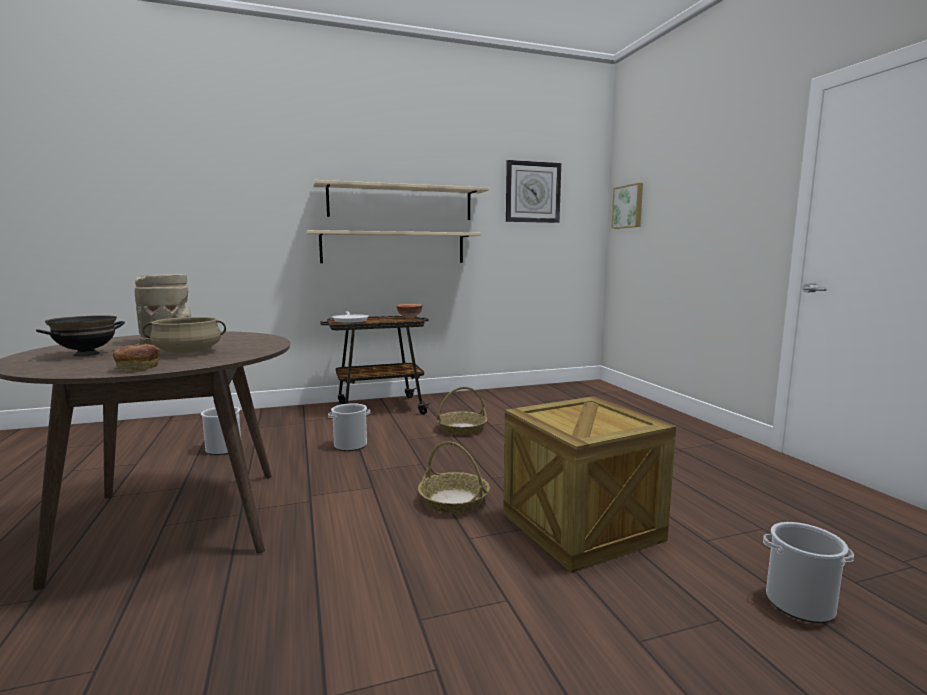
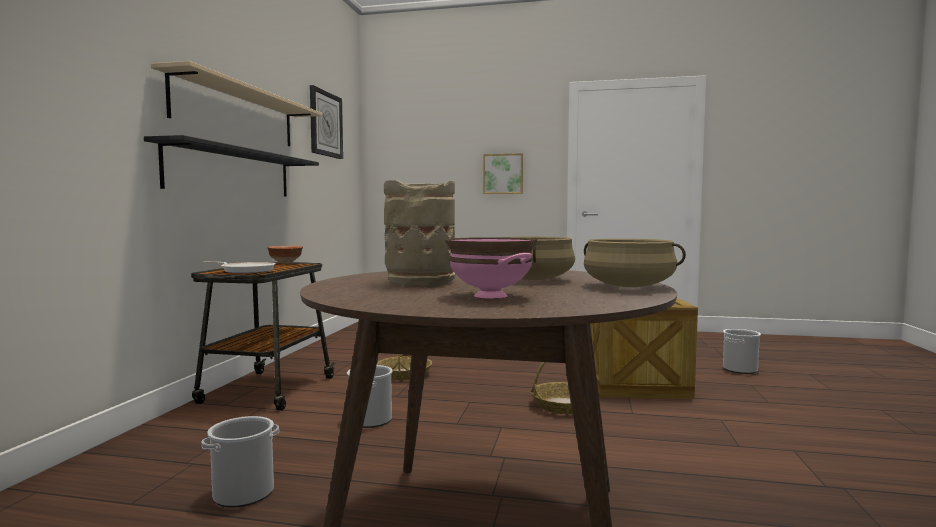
camera: 60 degrees left, 5 degrees down
black bowl [36,315,125,356] -> pink bowl [445,237,537,299]
bread [113,344,160,370] -> beige cooking pot [584,239,686,287]
beige shelf [306,230,481,263] -> black shelf [144,135,319,196]
picture [611,183,643,229] -> picture moved to [483,153,523,194]

